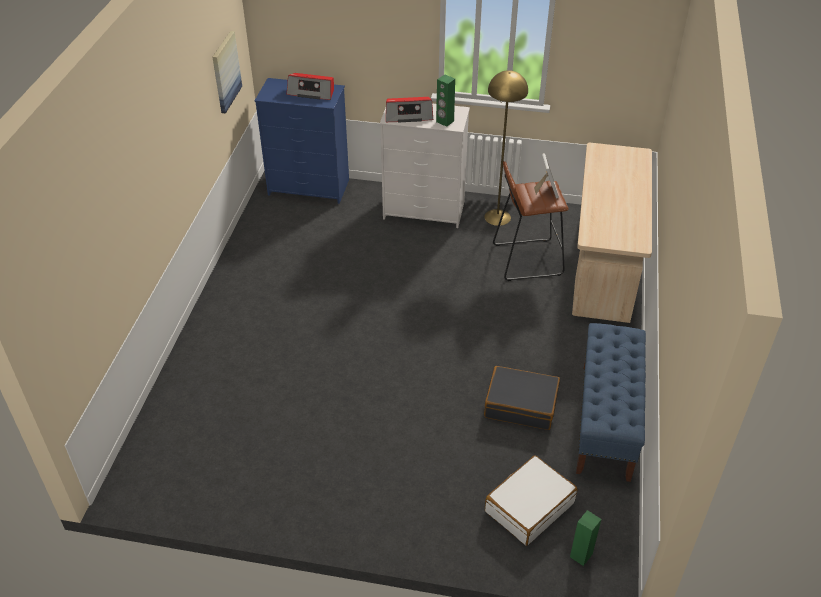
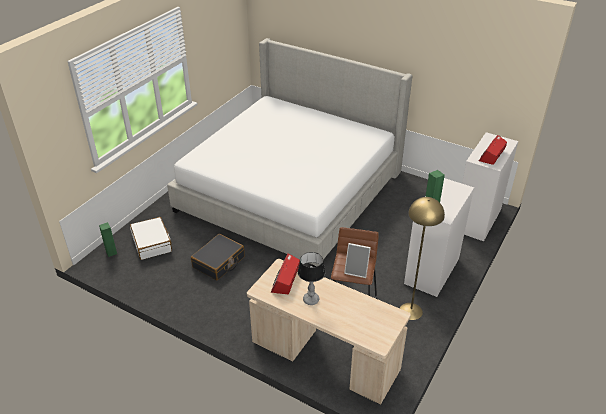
camera: 110 degrees right, 5 degrees down
picture [212,31,242,113] -> none
blue dresser [254,78,349,204] -> white dresser [462,132,518,241]
radio [386,97,433,123] -> radio moved to [271,253,300,294]
blue bench [576,323,646,482] -> none
none -> bed [167,38,413,267]
none -> table lamp [298,252,325,305]

